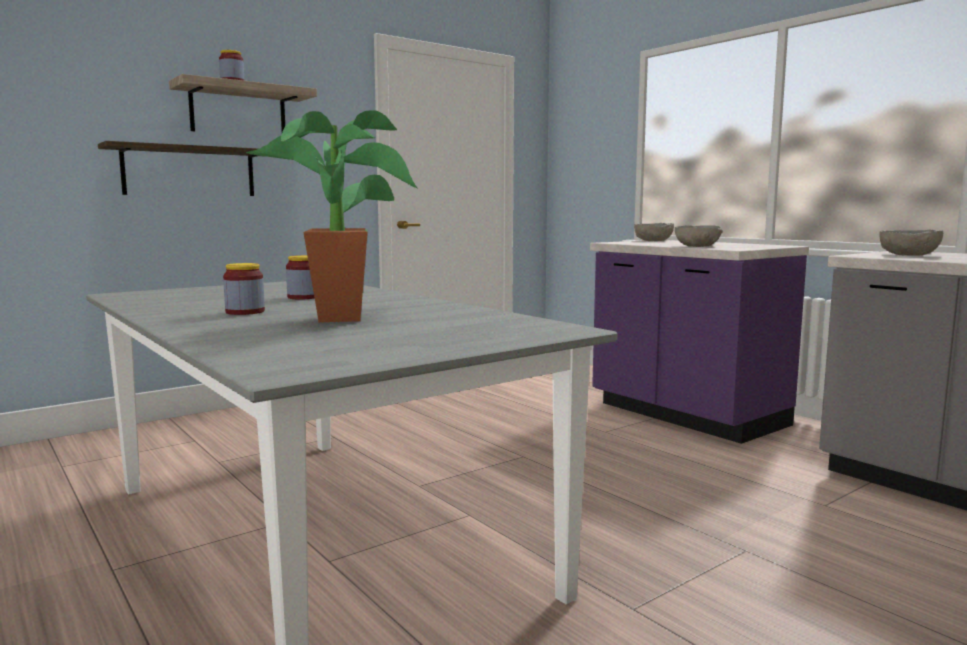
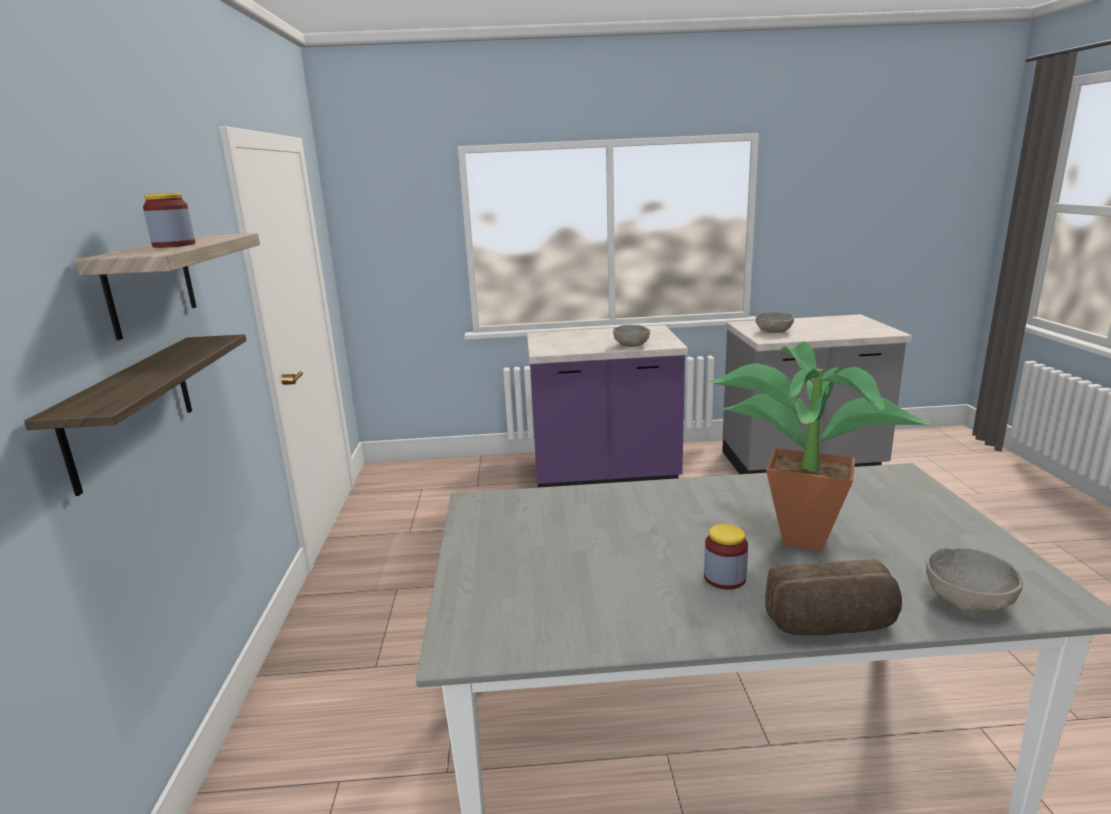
camera: 55 degrees left, 10 degrees up
jar [286,255,315,299] -> none
grey bowl [634,223,674,241] -> grey bowl moved to [926,548,1023,613]
none -> bread [765,559,902,635]

